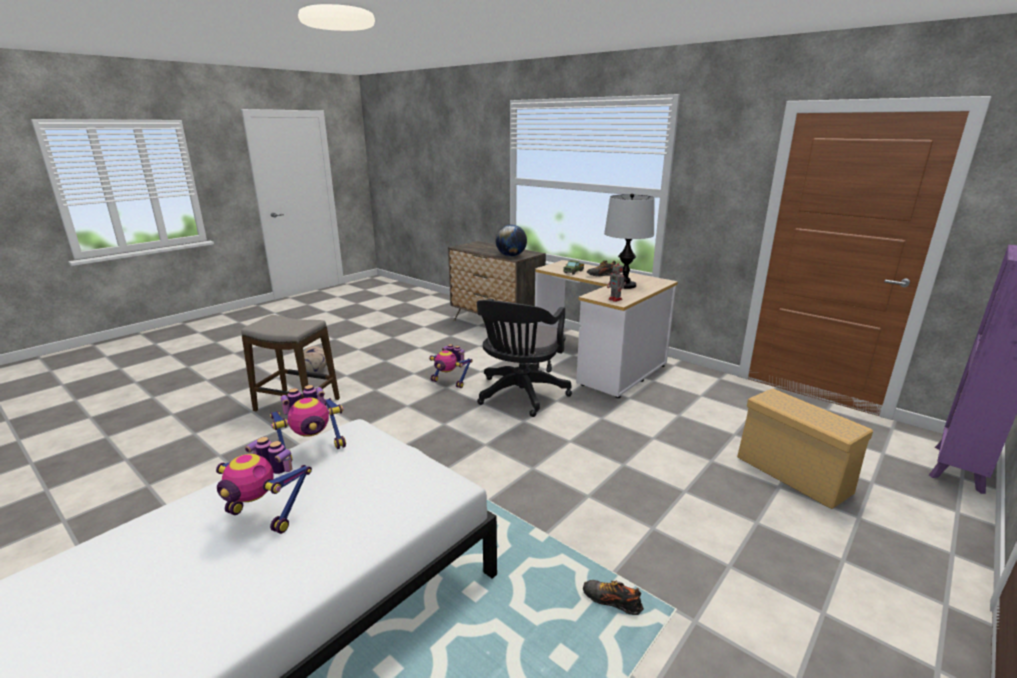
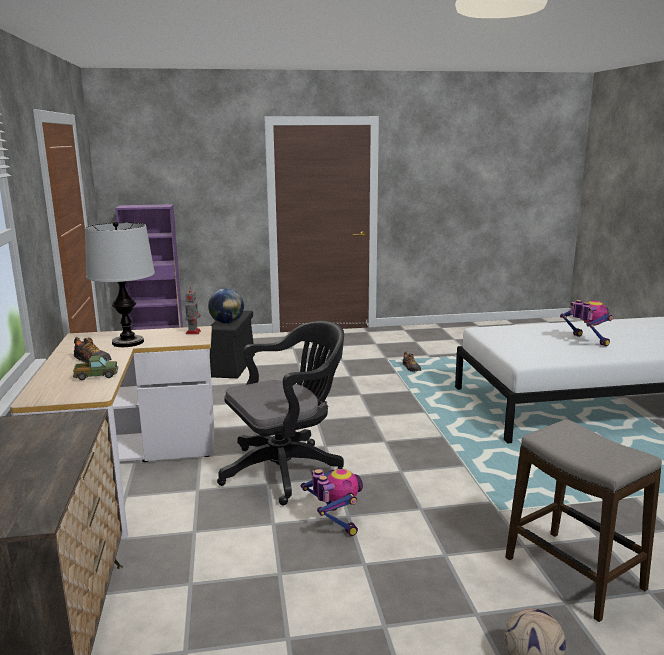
camera: 140 degrees left, 5 degrees down
toy robot [270,385,346,462] -> none
globe [496,225,527,257] -> globe moved to [208,288,244,324]
beige storage box [737,388,873,509] -> black storage box [210,311,255,378]

